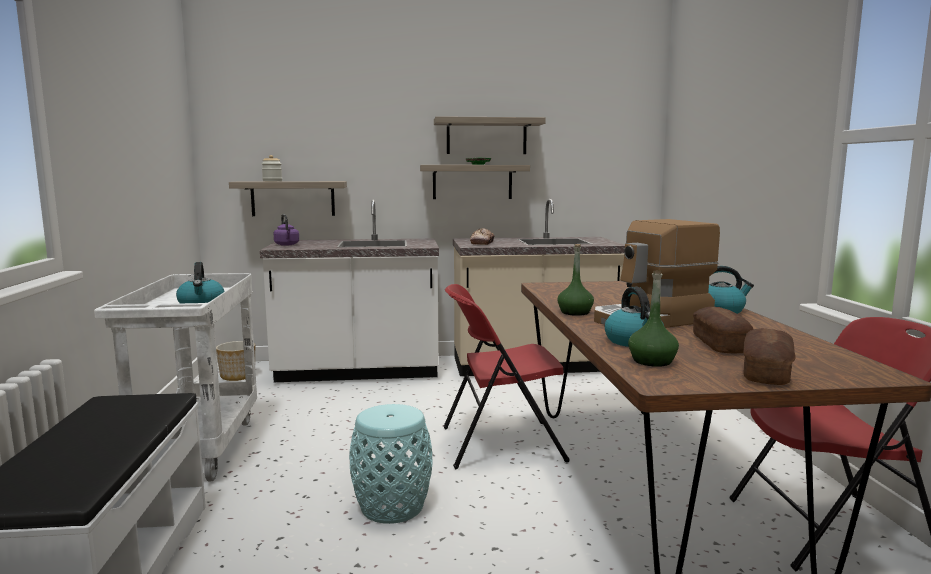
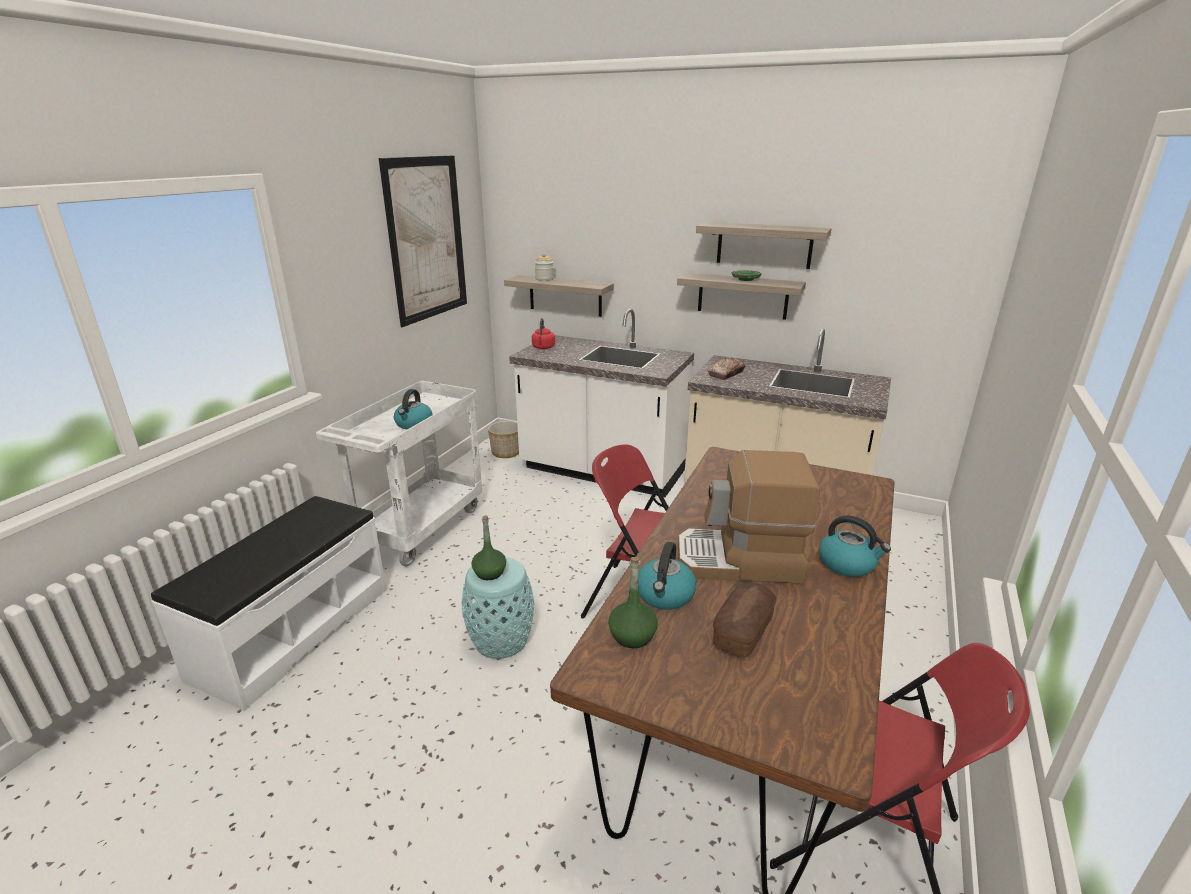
camera: 30 degrees right, 15 degrees up
purple kettle [274,214,299,246] -> red kettle [532,318,555,349]
green bottle [557,244,594,316] -> green bottle moved to [471,515,506,580]
bread [743,328,796,385] -> none
none -> picture [379,155,467,327]

